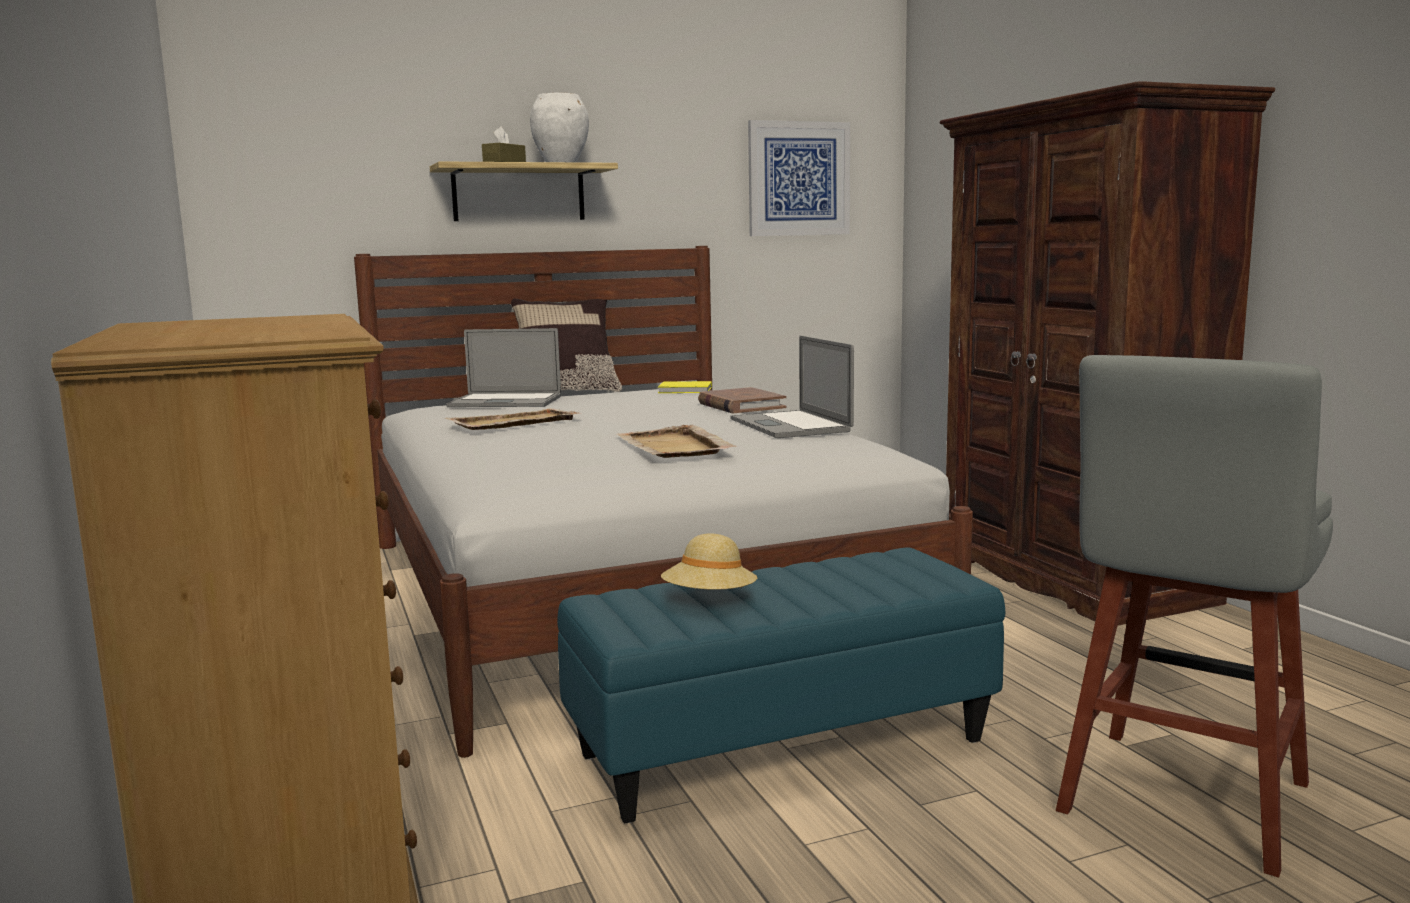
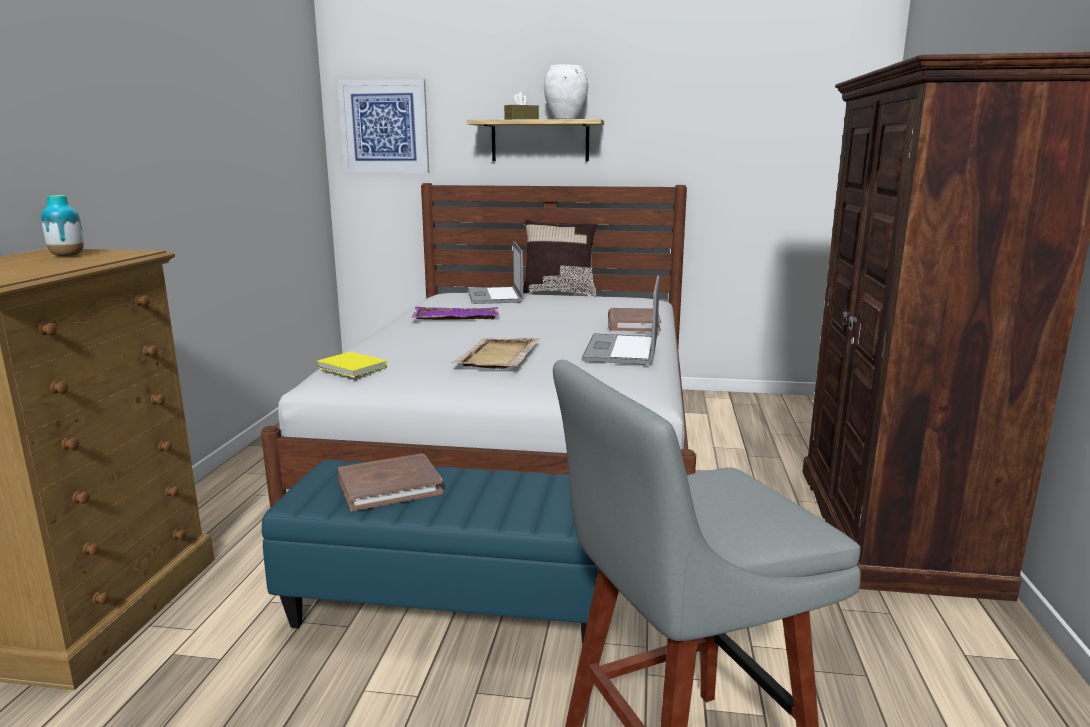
camera: 30 degrees right, 5 degrees up
beige tray [445,408,582,430] -> purple tray [412,307,499,320]
laptop [446,328,561,407] -> laptop turned 45 degrees clockwise [468,241,523,304]
yellow book [658,381,712,393] -> yellow book moved to [317,352,387,377]
beige hat [661,534,757,590] -> brown book [338,453,443,512]
picture [748,120,850,236] -> picture moved to [338,79,429,173]
none -> vase [41,195,84,257]

